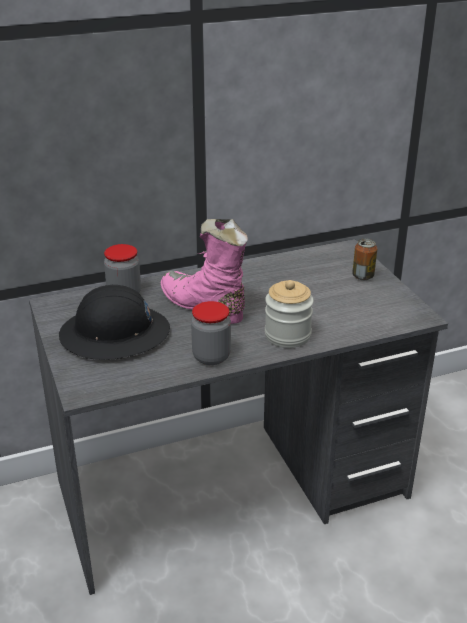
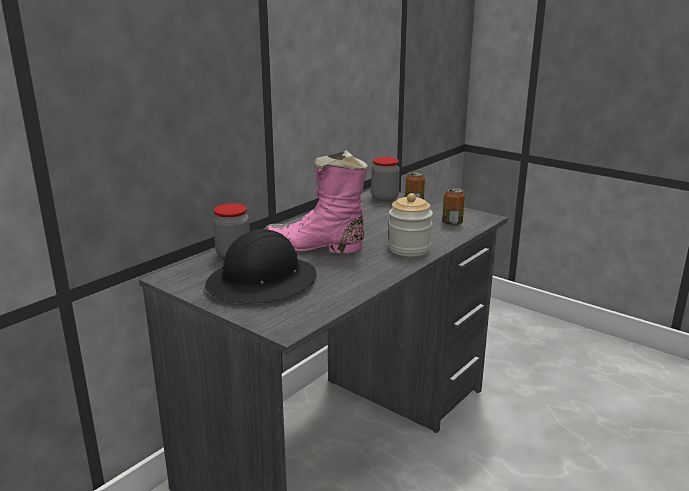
camera: 30 degrees left, 10 degrees down
jar [191,301,231,365] -> jar moved to [371,157,400,202]
none -> can [442,187,465,226]

